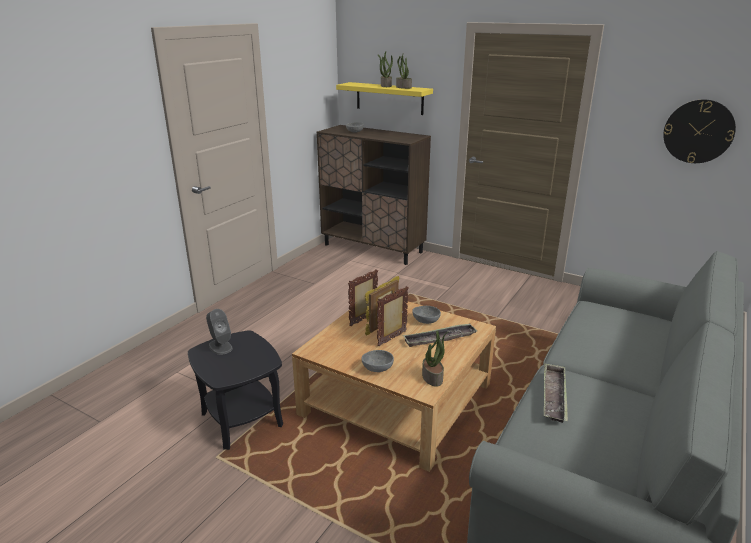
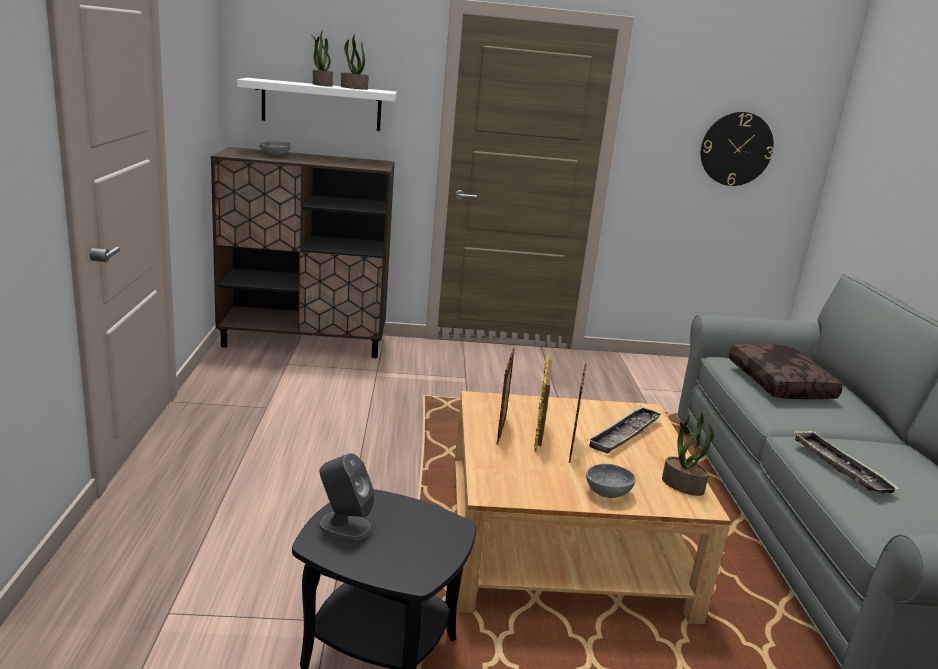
camera: 35 degrees left, 5 degrees down
yellow shelf [336,82,433,115] -> white shelf [237,78,397,131]
grey bowl [412,306,441,324] -> none
none -> brown pillow [729,344,842,399]

